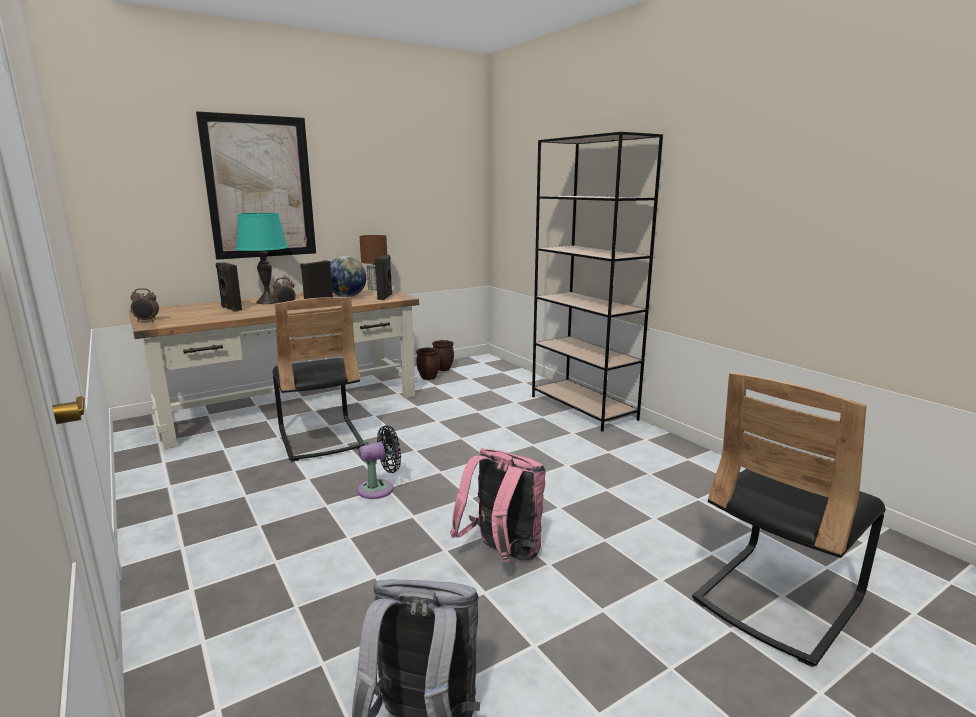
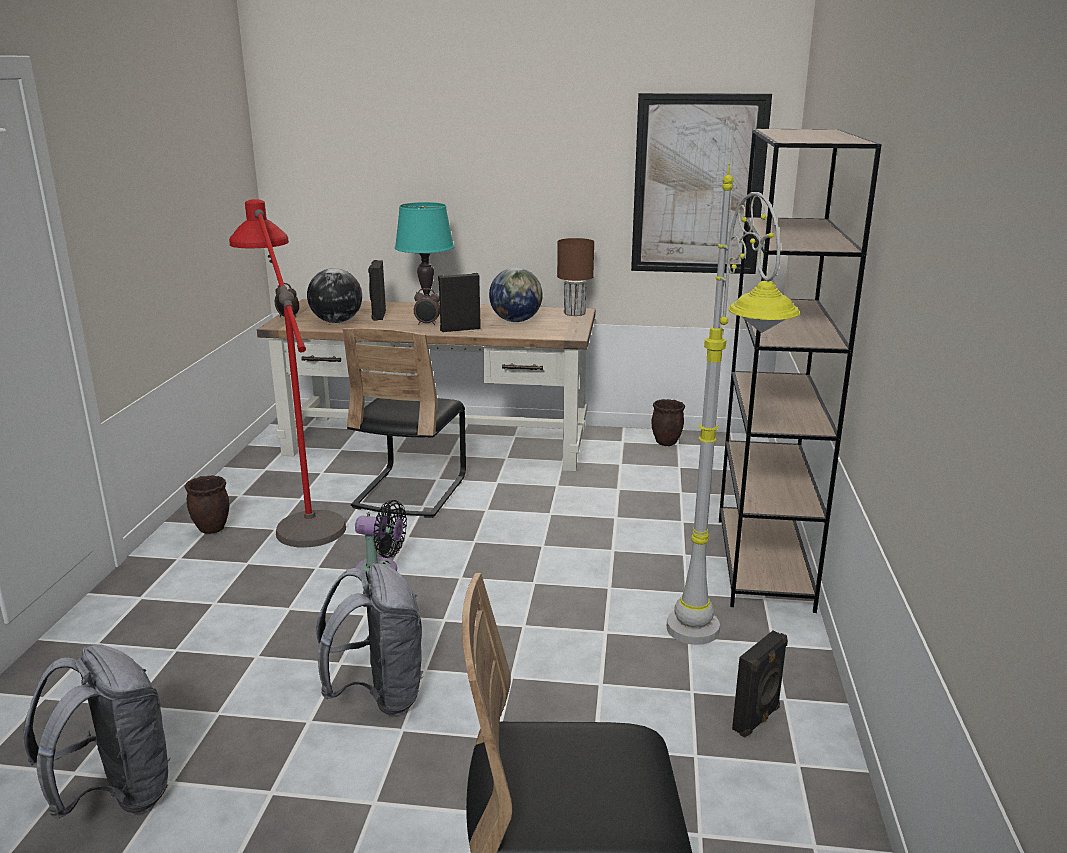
camera: 40 degrees right, 5 degrees up
picture [196,111,316,260] -> picture moved to [631,93,772,274]
black speaker [375,255,392,300] -> black speaker moved to [732,630,788,738]
brown planter [416,348,440,380] -> brown planter moved to [184,475,230,534]
pink backpack [450,449,546,562] -> grey backpack [316,563,423,715]
none -> red floor lamp [229,199,346,548]
none -> globe [307,268,362,323]
none -> grey floor lamp [667,163,800,645]

